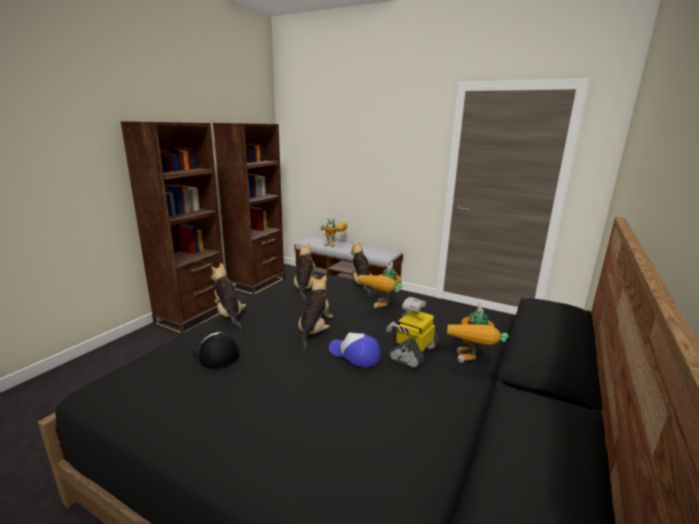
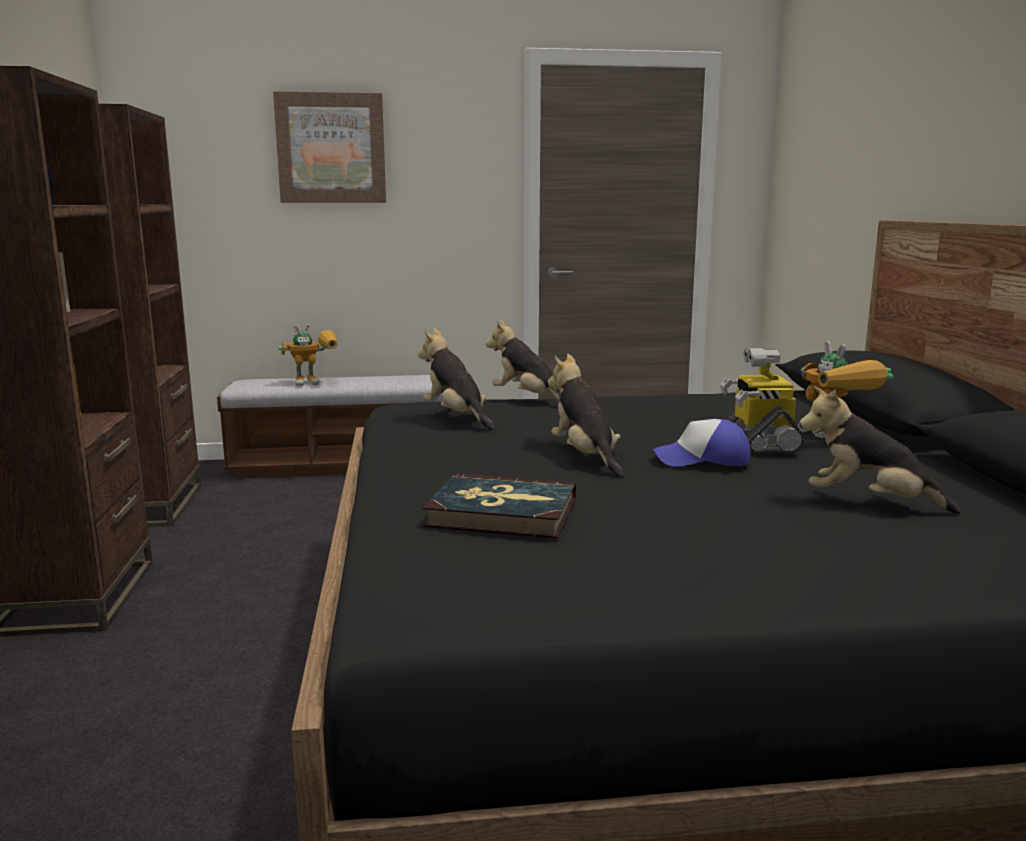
camera: 35 degrees left, 5 degrees down
cap [191,332,239,368] -> book [422,474,576,539]
plush toy [211,263,246,330] -> plush toy moved to [799,386,961,514]
toy robot [358,262,403,308] -> none
none -> picture [273,92,386,203]

